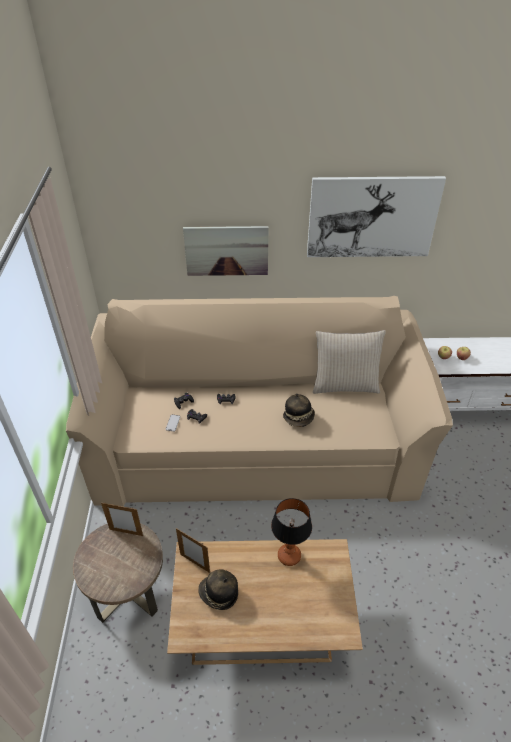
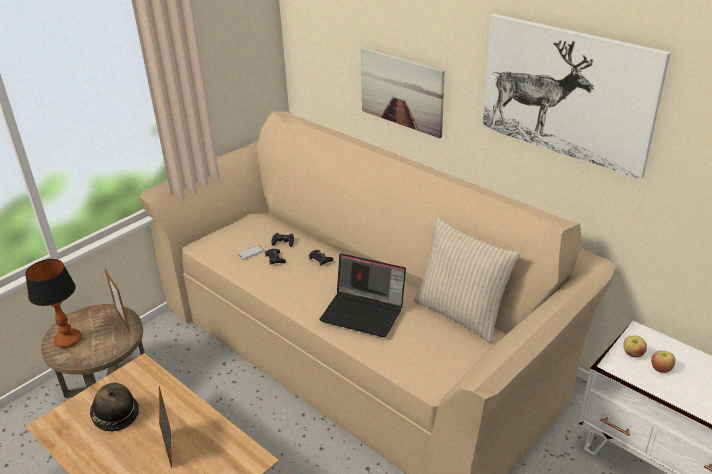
camera: 45 degrees right, 10 degrees down
picture frame [176,528,210,573] -> picture frame moved to [158,385,172,468]
table lamp [271,498,312,566] -> table lamp moved to [25,259,82,348]
hat [283,393,315,427] -> laptop [320,253,406,337]

